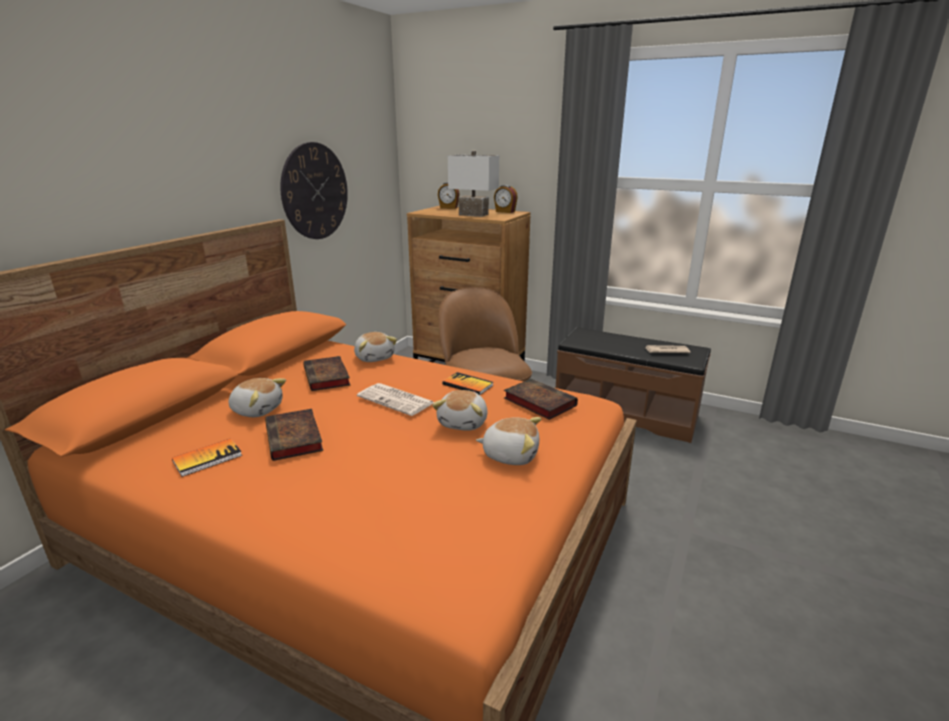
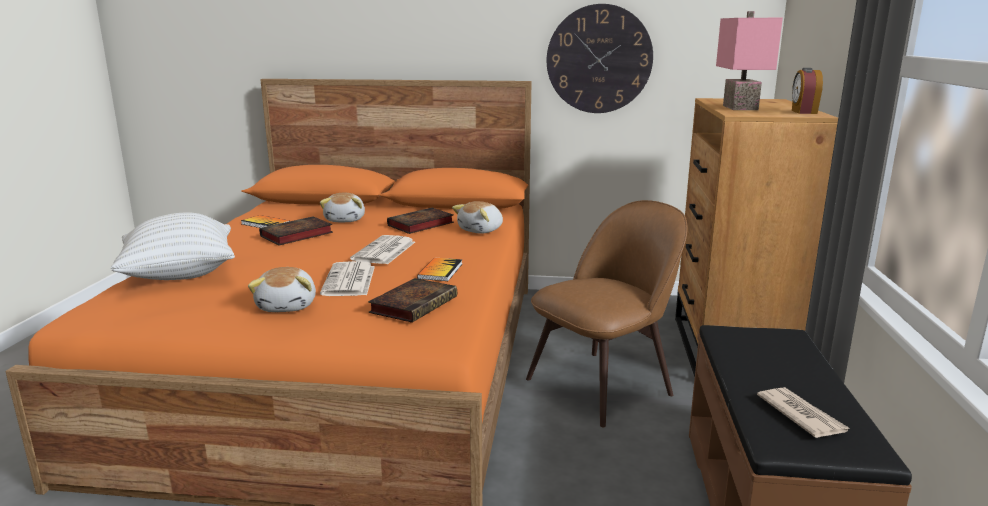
camera: 70 degrees right, 5 degrees down
plush toy [432,390,488,431] -> newspaper [320,261,375,296]
alarm clock [438,182,460,209] -> none
white table lamp [448,151,499,217] -> pink table lamp [716,11,783,110]
none -> white pillow [111,213,235,280]

